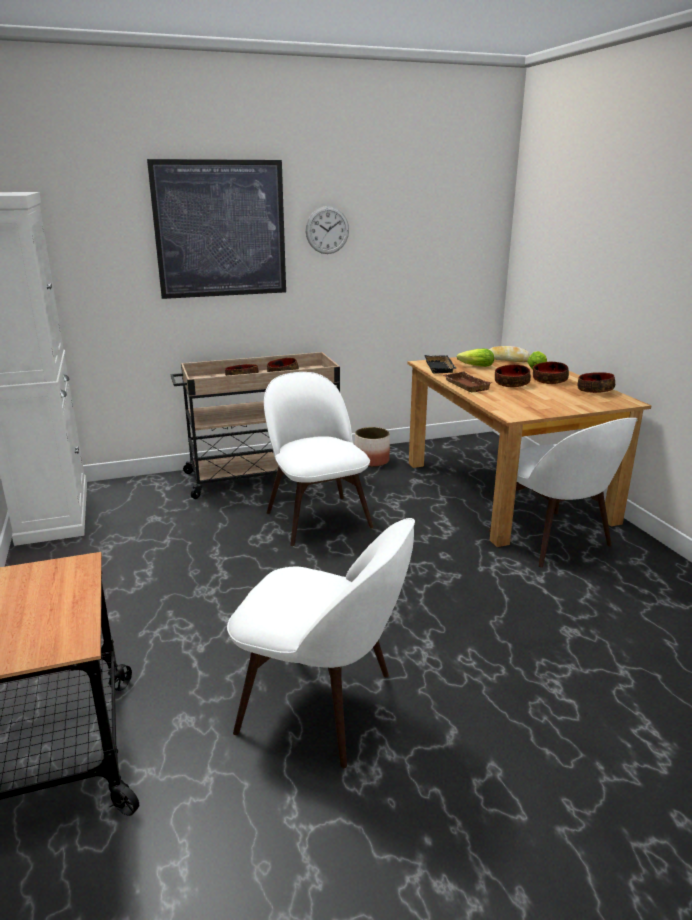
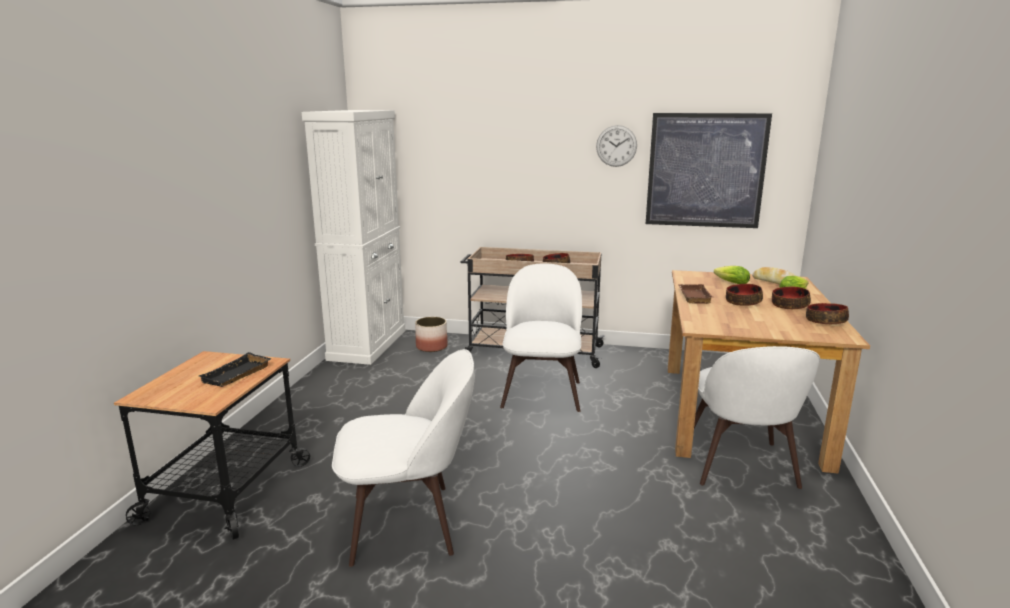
camera: 30 degrees right, 5 degrees down
picture [147,159,286,299] -> picture moved to [646,113,772,228]
white chair [227,518,415,768] -> white chair turned 60 degrees counterclockwise [332,349,475,567]
planter [355,427,390,467] -> planter moved to [415,317,447,352]
black tray [424,355,457,374] -> black tray moved to [199,352,272,387]

